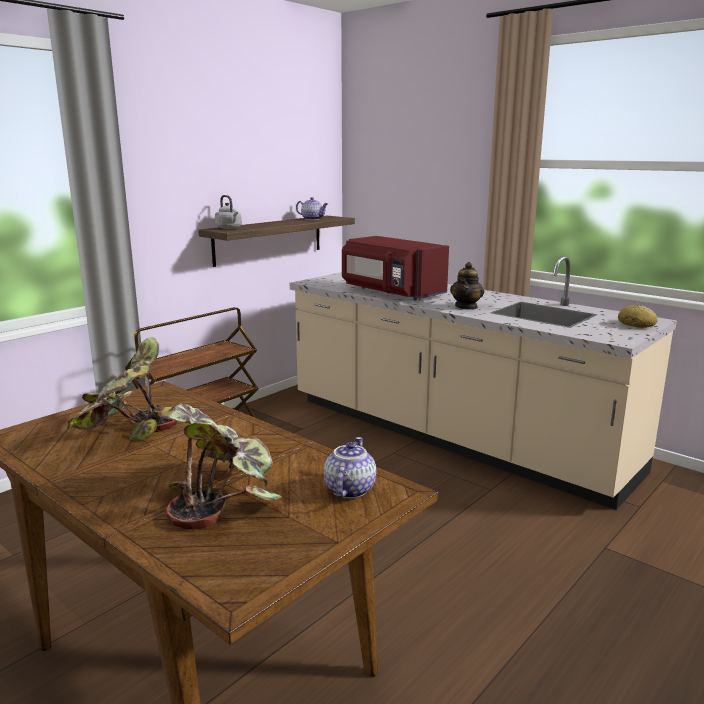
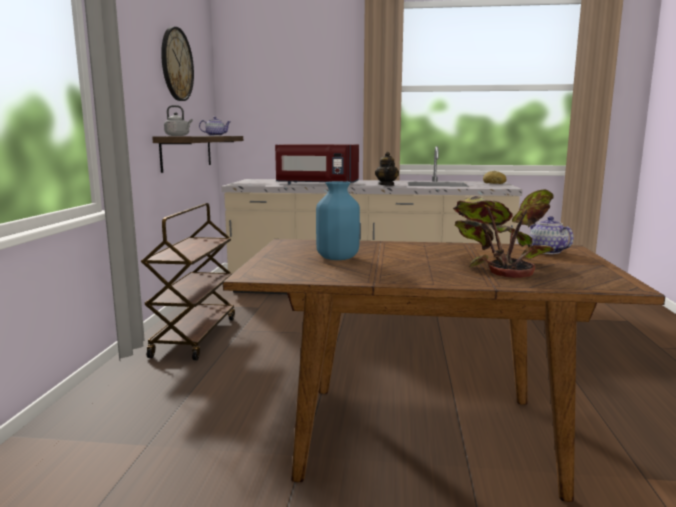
camera: 35 degrees left, 5 degrees down
potted plant [67,337,178,441] -> blue vase [316,181,360,260]
none -> wall clock [161,27,194,101]

